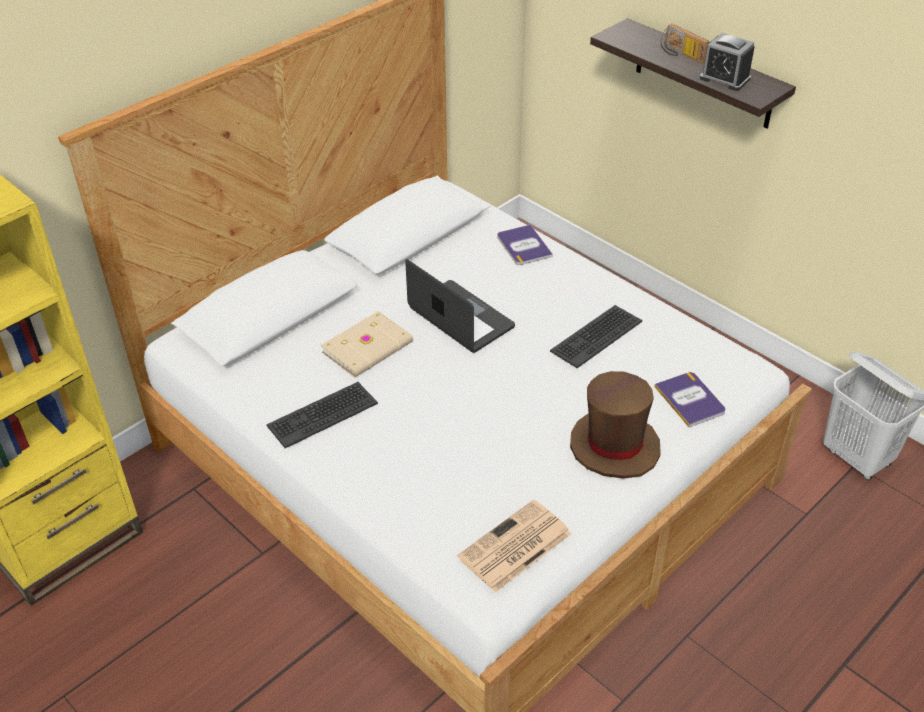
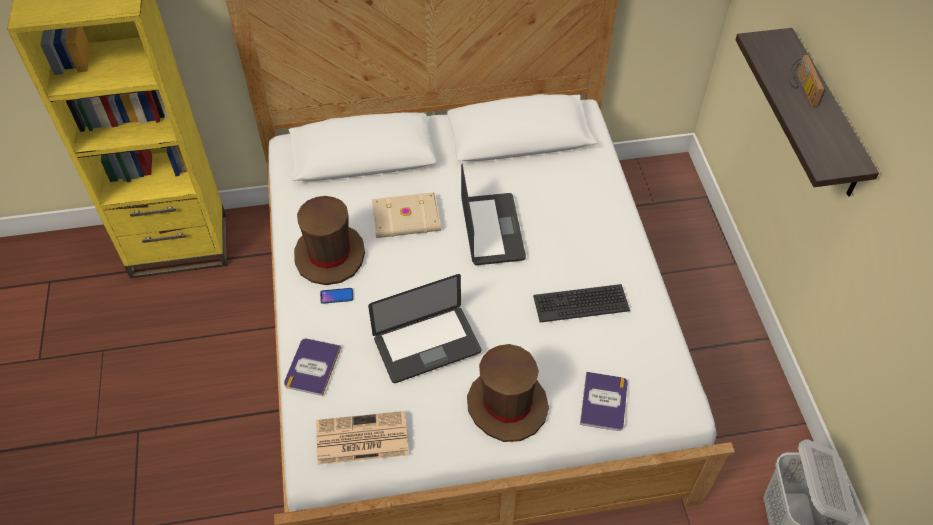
camera: 35 degrees right, 10 degrees up
keyboard [266,382,378,448] -> brown hat [294,196,365,285]
book [497,225,553,265] -> book moved to [284,338,341,396]
alarm clock [700,33,755,91] -> none
none -> phone [320,288,353,304]
none -> laptop [368,274,481,383]

